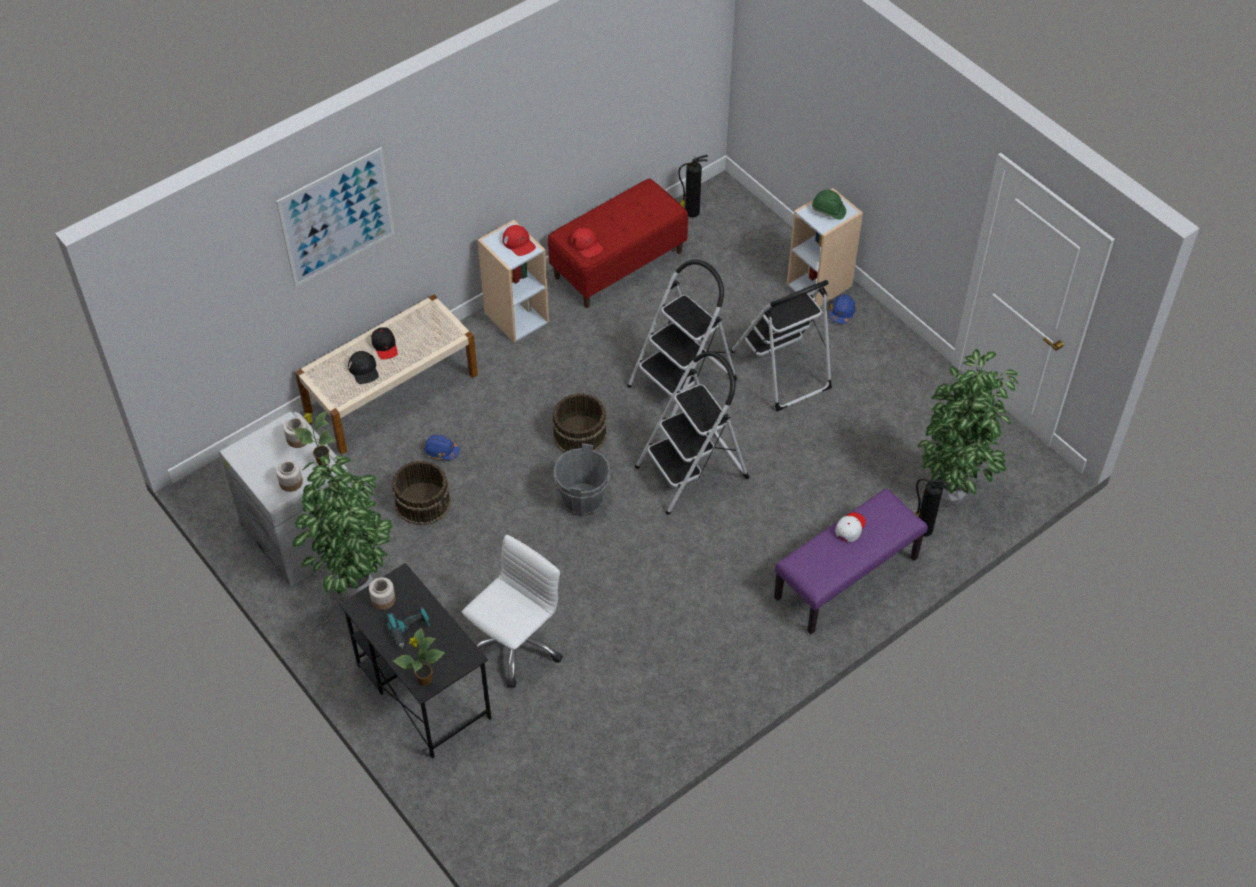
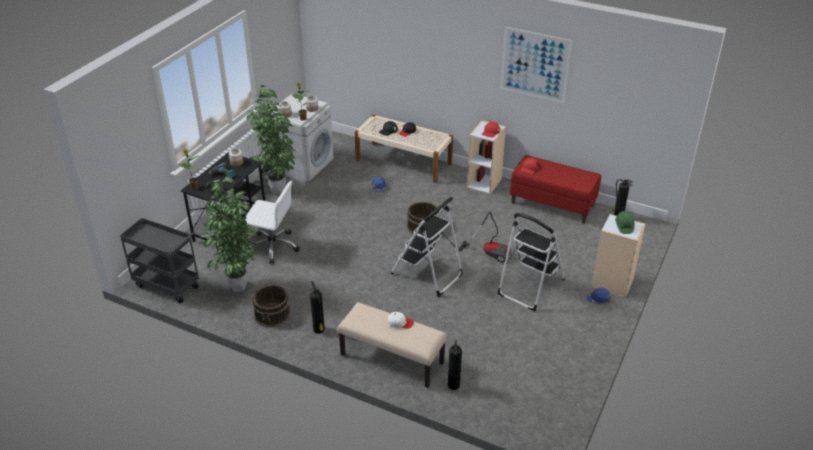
camera: 65 degrees right, 15 degrees down
picture [276,147,395,287] -> picture moved to [500,27,572,103]
brown bucket [392,460,451,526] -> brown bucket moved to [252,285,291,327]
grey bucket [554,443,610,516] -> none
step ladder [627,260,737,417] -> vacuum cleaner [458,211,511,262]
purple bench [774,488,928,634] -> beige bench [337,302,447,388]
potted plant [918,349,1018,507] -> potted plant moved to [200,173,257,292]
none -> grey cart [120,218,199,303]
none -> fire extinguisher [310,281,325,334]

